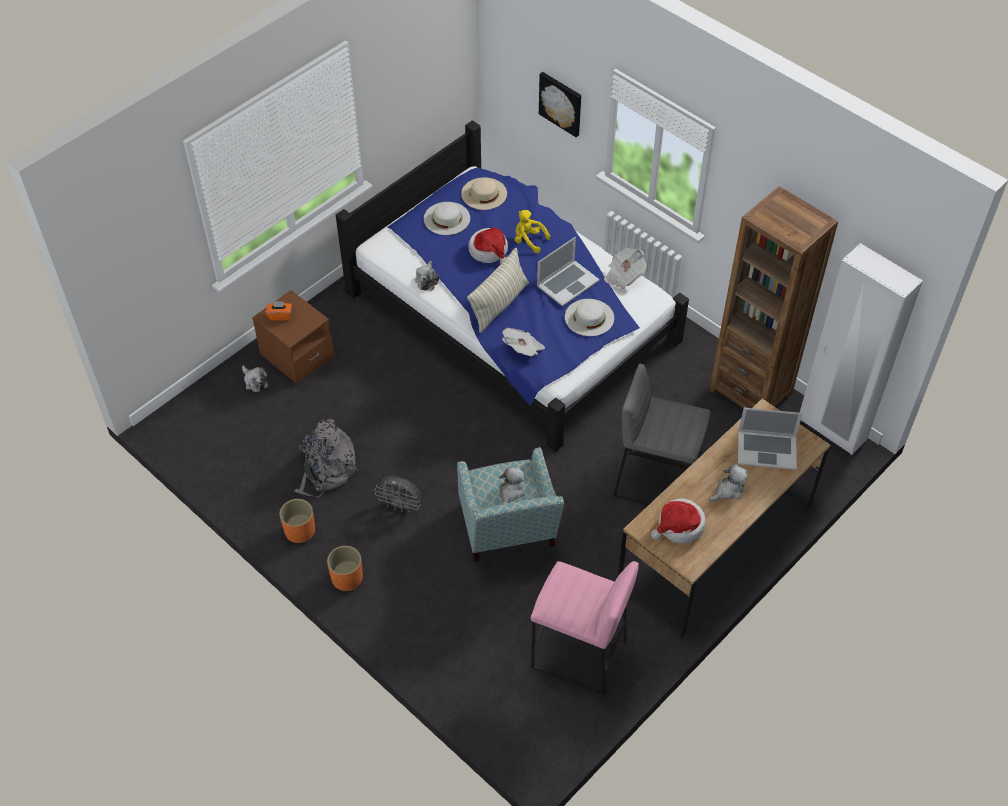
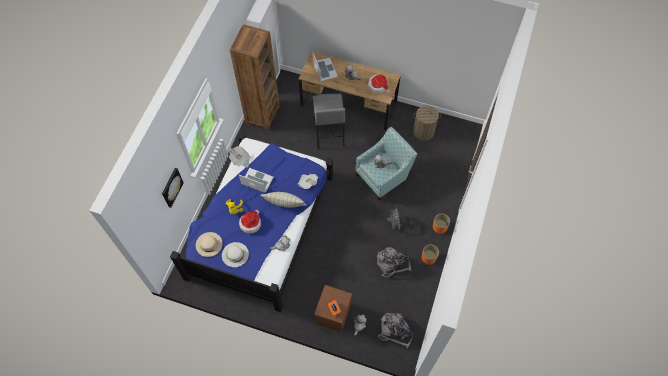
camera: 115 degrees left, 10 degrees up
pink stool [531,561,639,695] -> laundry basket [413,105,441,141]
white hat [565,299,614,336] -> none
none -> grey backpack [378,313,413,349]

